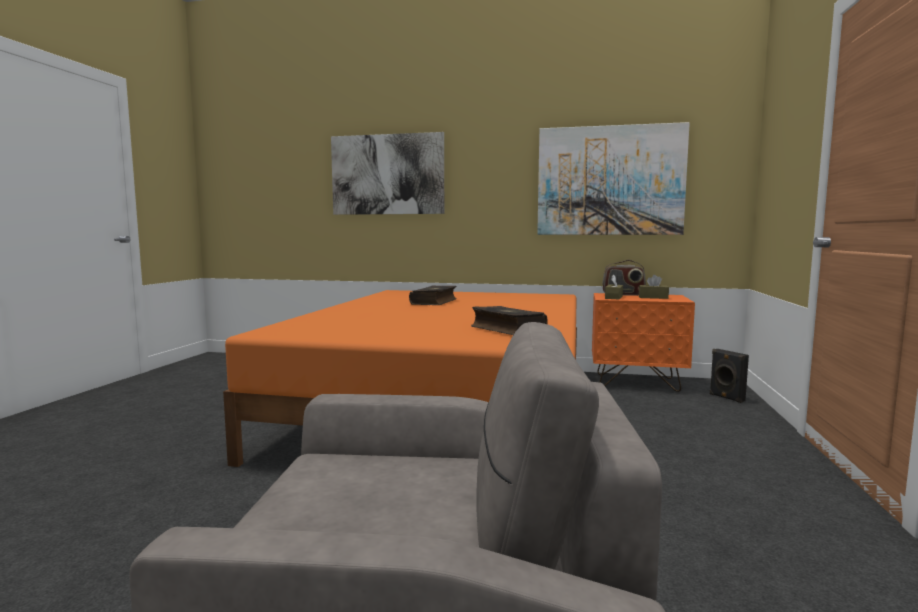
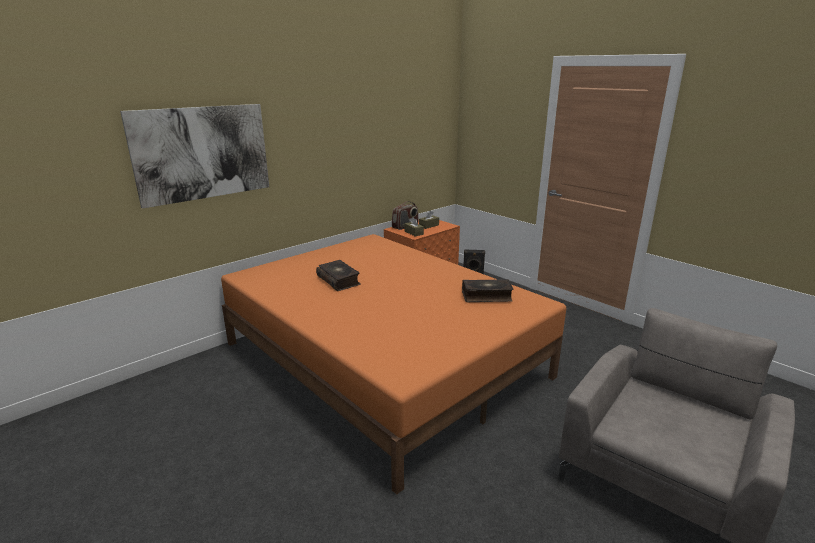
camera: 55 degrees left, 15 degrees up
picture [537,122,690,235] -> none

